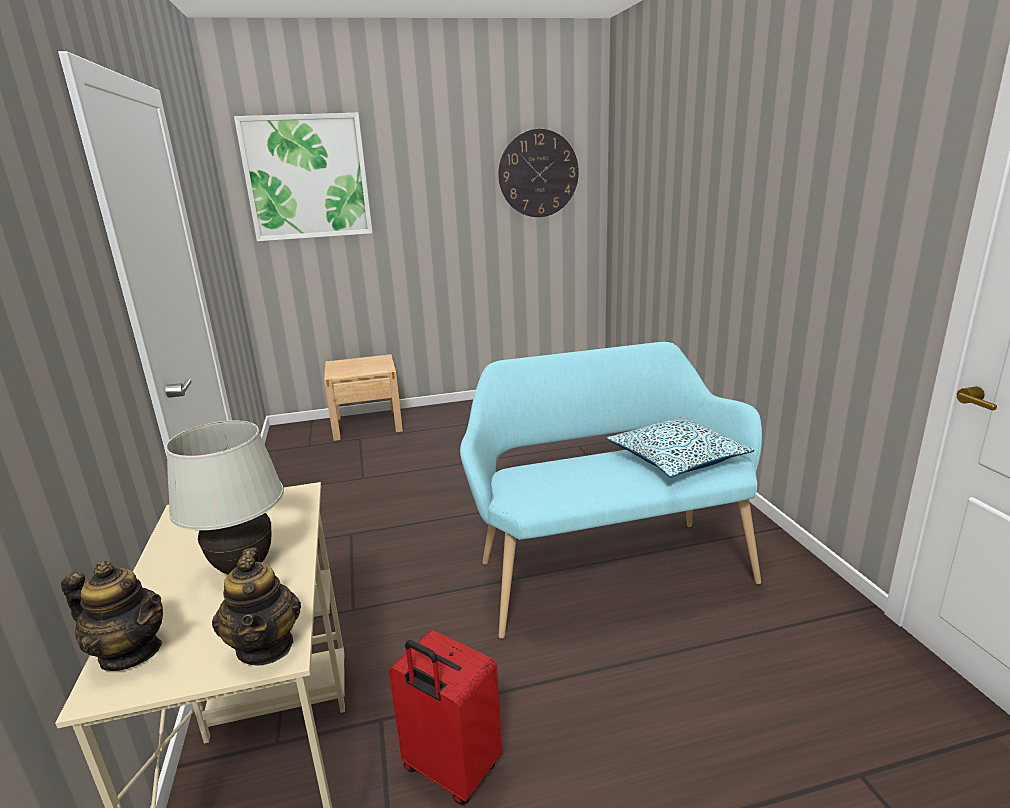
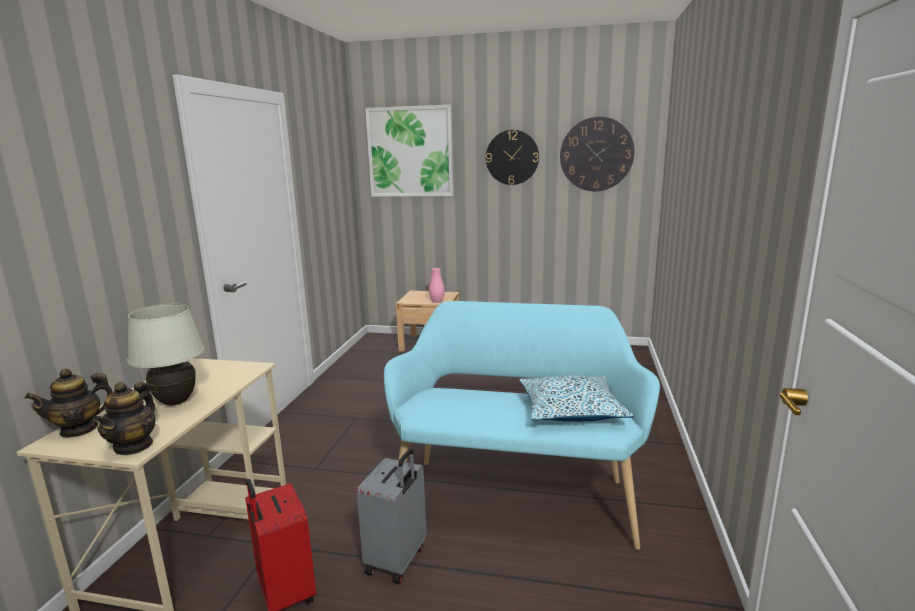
camera: 25 degrees right, 5 degrees down
teapot [61,561,163,671] -> teapot turned 105 degrees clockwise [24,368,112,438]
none -> grey suitcase [357,448,427,584]
none -> pink vase [429,268,445,303]
none -> wall clock [486,130,539,185]

